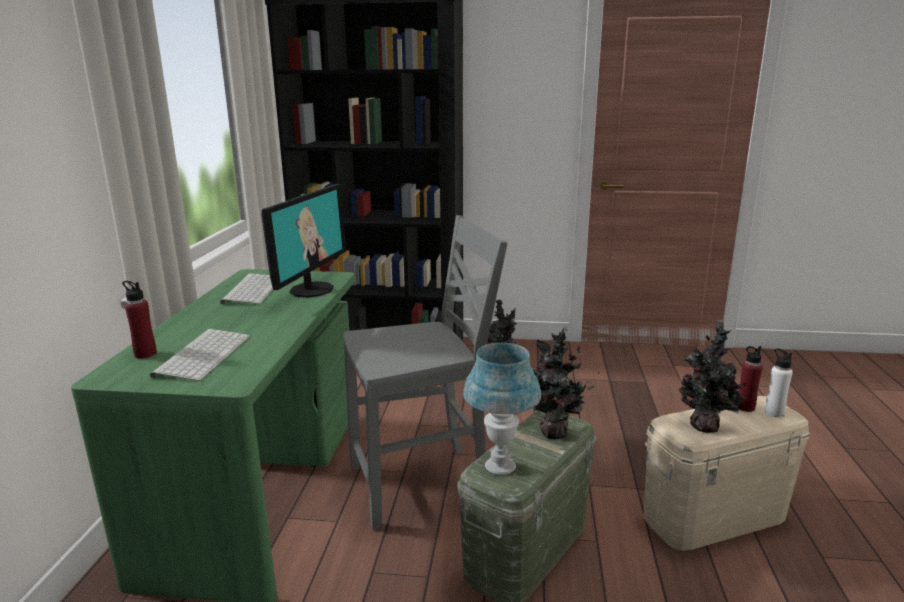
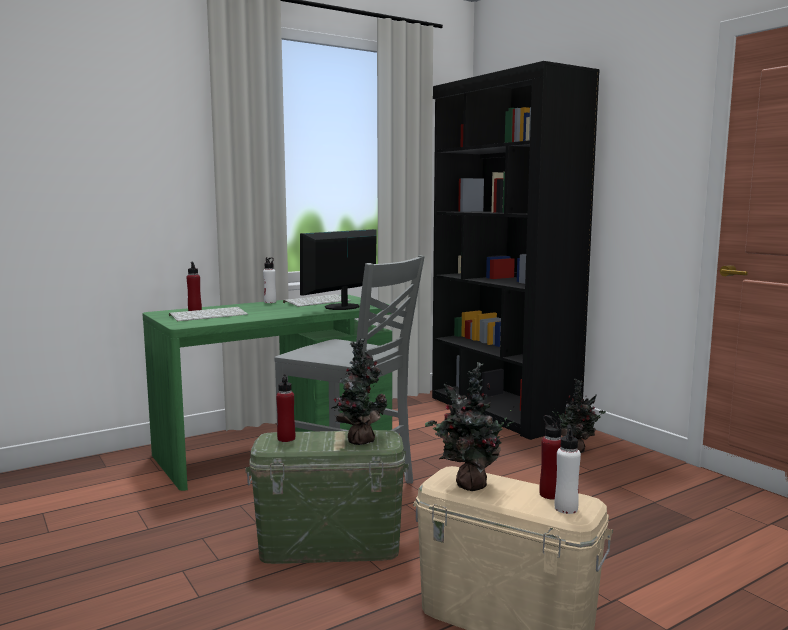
camera: 50 degrees right, 10 degrees down
monitor [261,184,346,298] -> monitor turned 150 degrees clockwise [300,229,377,310]
blue table lamp [463,342,541,475] -> red bottle [276,374,295,442]
none -> white bottle [263,257,276,303]

